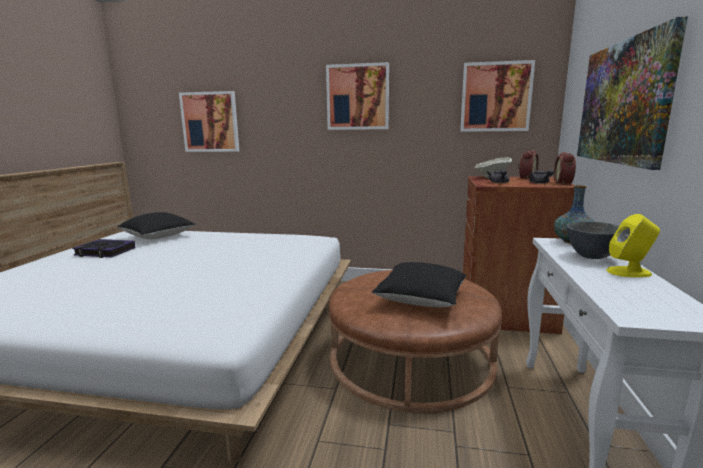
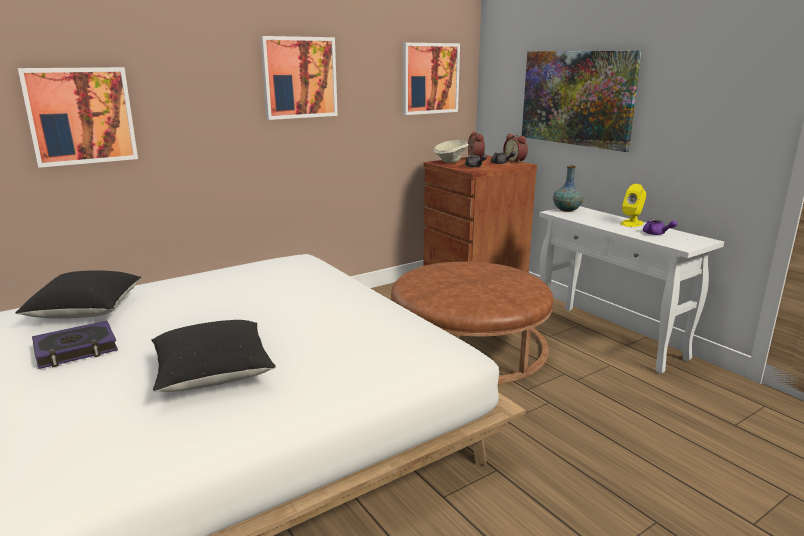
camera: 45 degrees left, 5 degrees up
black pillow [372,262,467,307] -> black pillow moved to [152,320,276,392]
grey bowl [566,221,619,259] -> none
none -> purple teapot [643,219,677,235]

